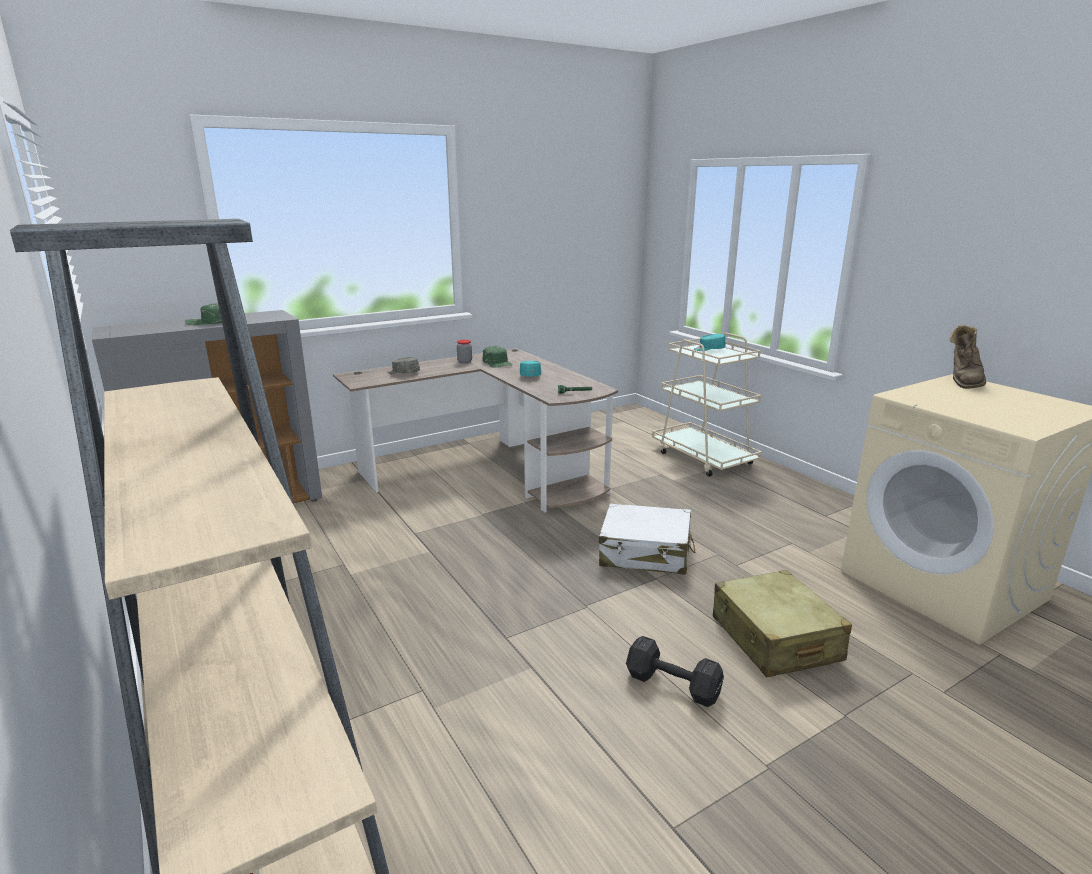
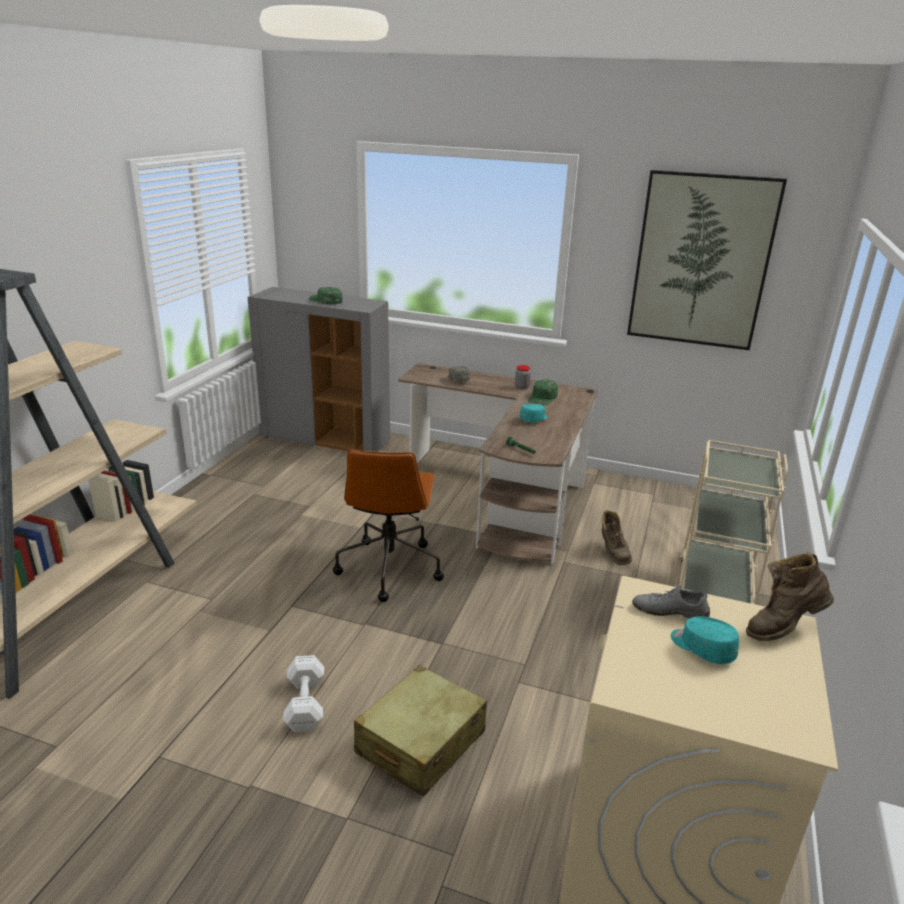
camera: 50 degrees right, 5 degrees up
white suitcase [599,504,695,575] -> none
black dumbbell [626,636,724,707] -> white dumbbell [283,655,324,732]
turquoise cap [694,334,726,351] -> turquoise cap moved to [671,616,739,664]
none -> brown office chair [333,449,444,602]
none -> brown boot [602,510,632,565]
none -> picture [627,170,787,350]
none -> grey shoe [632,586,710,619]

